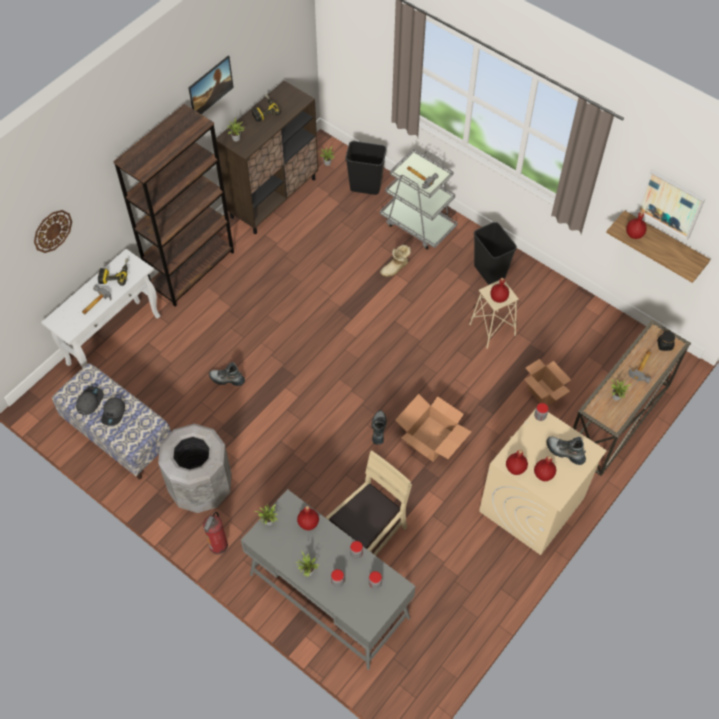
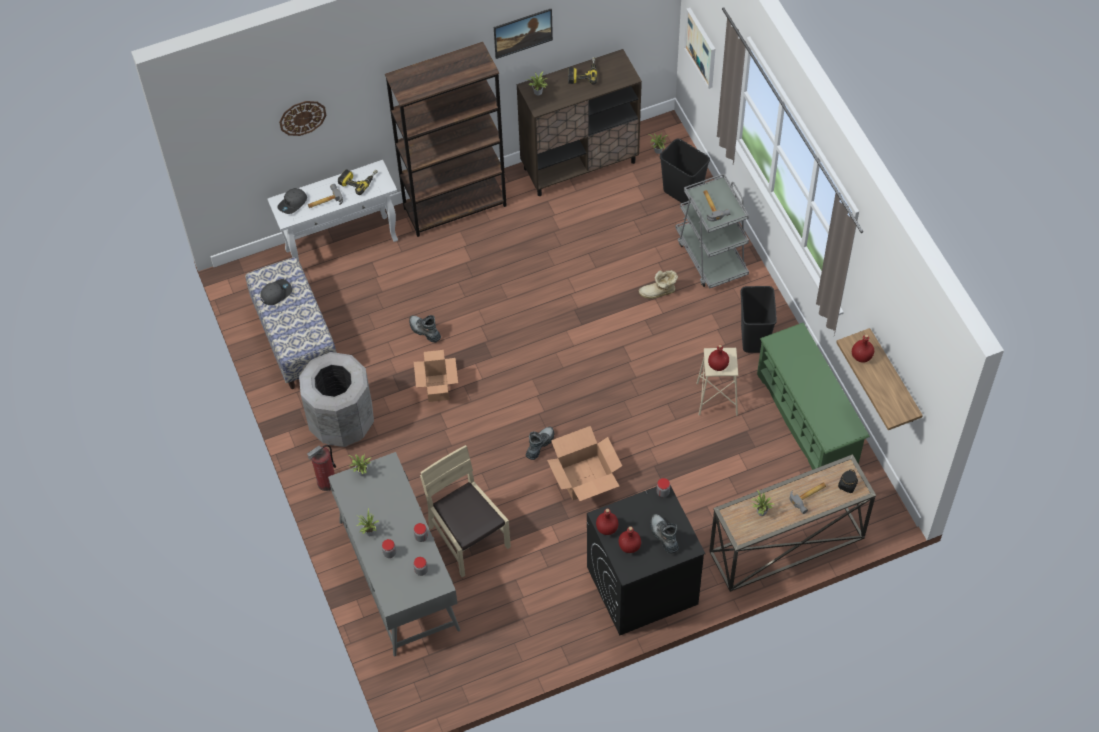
camera: 30 degrees right, 0 degrees up
grey cap [101,397,125,425] -> grey cap moved to [277,188,307,214]
red bottle [297,506,319,530] -> none
beige chair [326,450,412,556] -> beige chair turned 105 degrees counterclockwise [420,445,511,577]
beige washing machine [479,409,607,555] -> black washing machine [587,485,706,636]
cardboard box [524,359,571,406] -> cardboard box moved to [414,350,458,402]
picture [637,170,705,240] -> picture moved to [684,8,715,89]
none -> green shoe rack [757,323,870,470]

